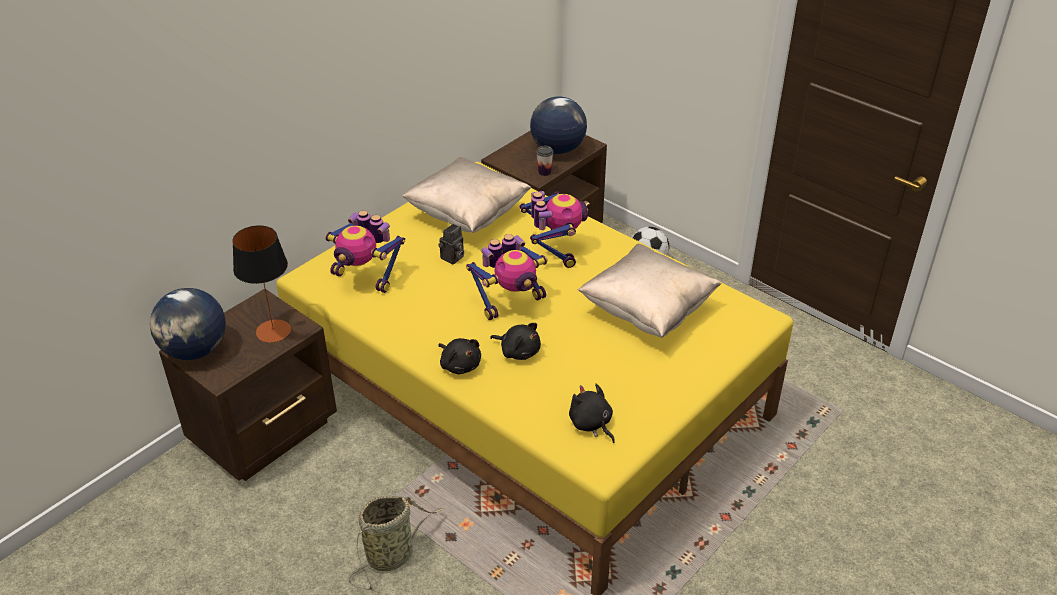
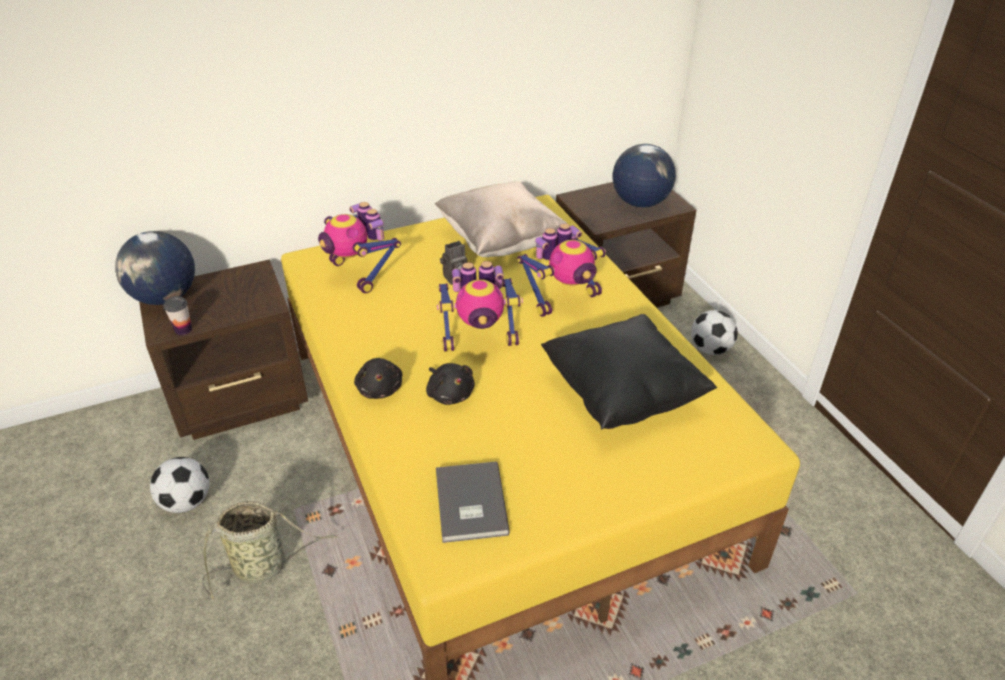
camera: 25 degrees right, 0 degrees up
table lamp [232,225,291,343] -> none
toy robot [520,191,588,268] -> toy robot turned 45 degrees clockwise [518,223,606,317]
cup [536,146,554,176] -> cup moved to [163,296,192,335]
black plush toy [569,384,615,443] -> grey book [436,461,510,543]
beige pillow [578,244,722,338] -> black pillow [541,314,717,430]
none -> football [150,457,209,513]

